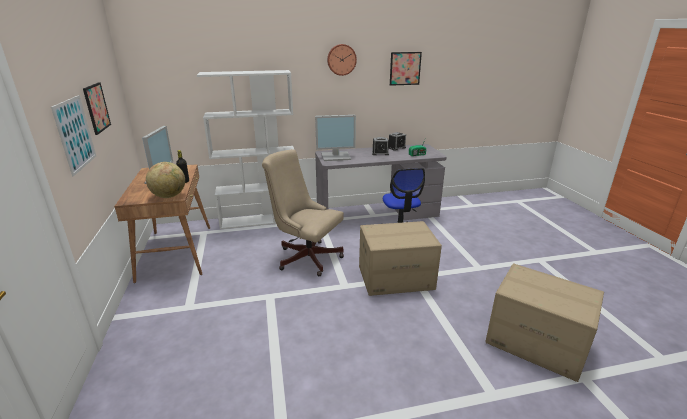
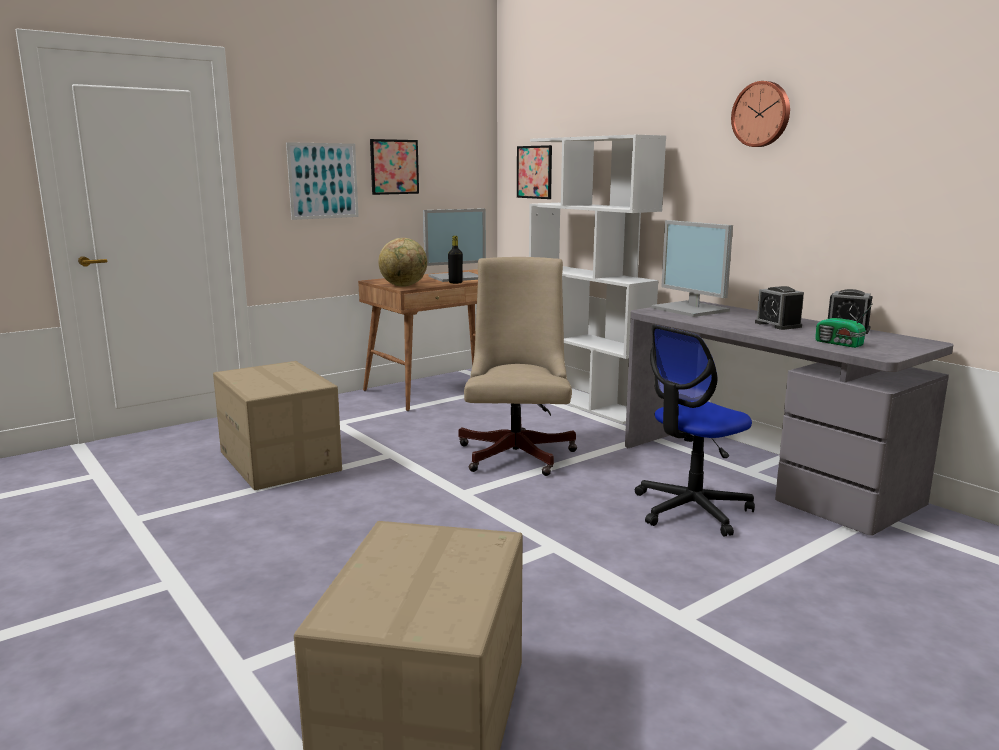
camera: 65 degrees right, 10 degrees down
cardboard box [359,221,442,296] -> cardboard box moved to [213,361,342,490]
picture [390,52,422,86] -> picture moved to [517,145,552,199]

